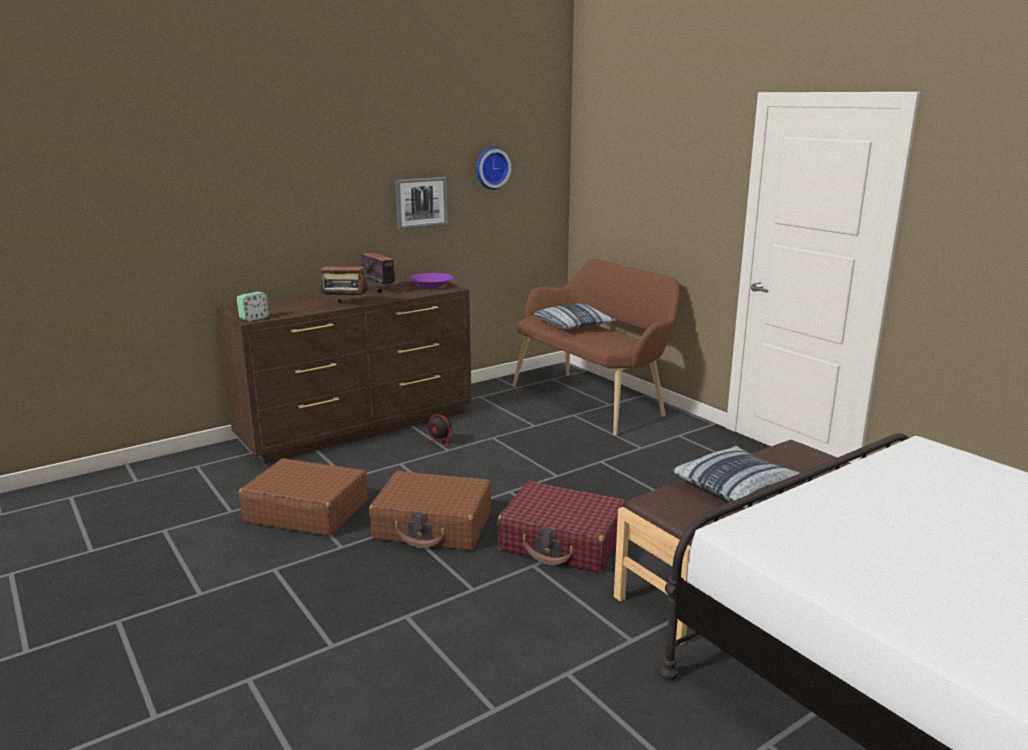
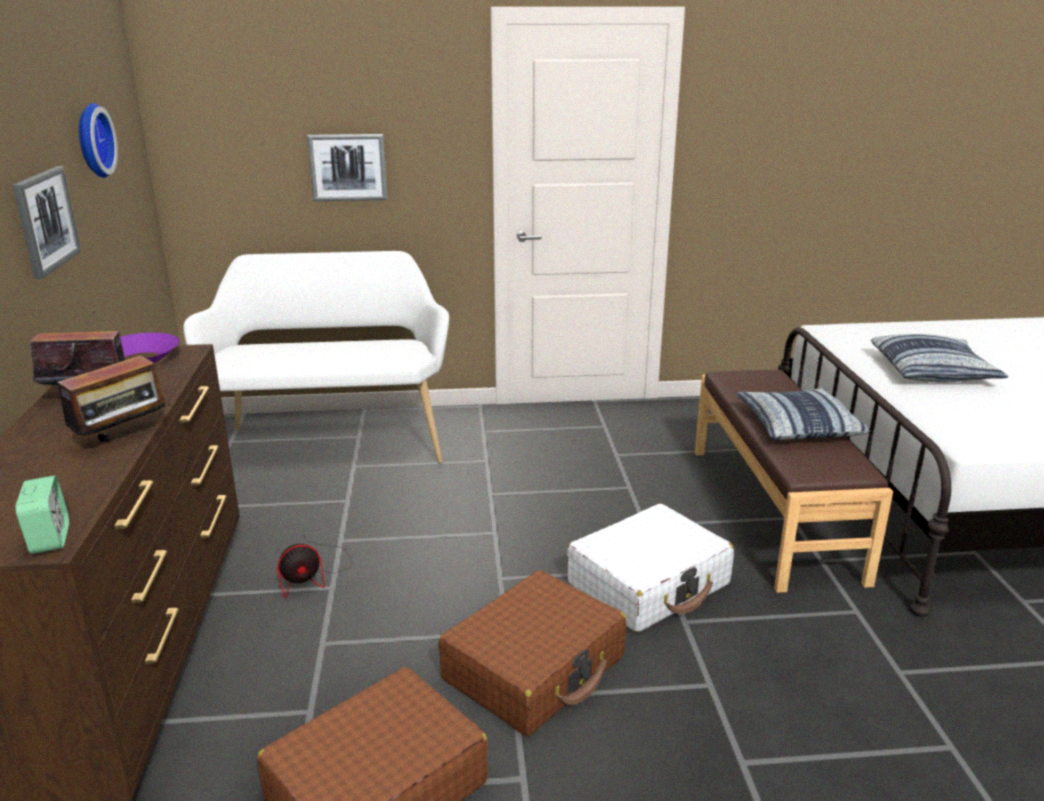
camera: 60 degrees left, 5 degrees up
red suitcase [497,481,625,573] -> white suitcase [567,504,734,632]
brown bench [512,259,680,436] -> white bench [183,251,449,463]
pillow [534,304,616,329] -> pillow moved to [871,334,1008,382]
none -> picture [307,134,387,201]

